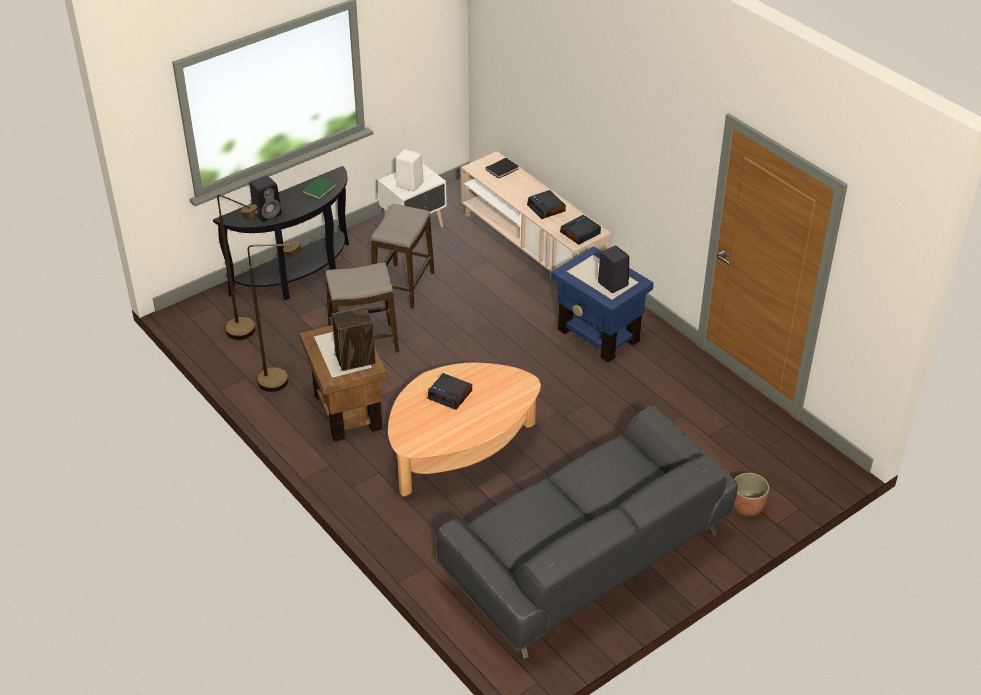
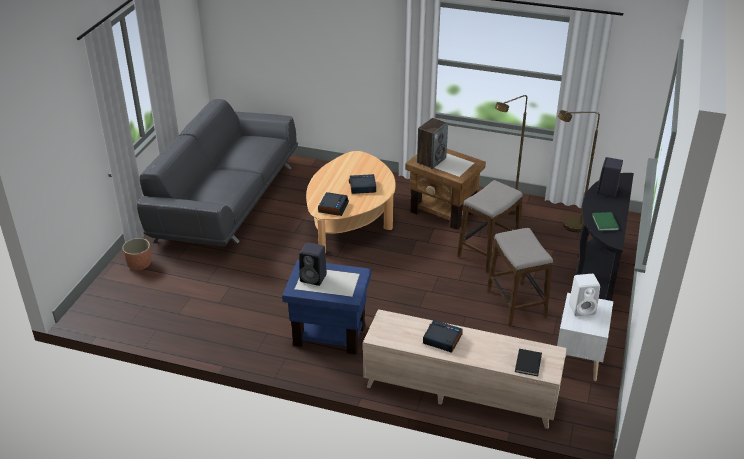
camera: 145 degrees right, 5 degrees down
alarm clock [560,215,601,245] -> alarm clock moved to [318,192,349,216]

